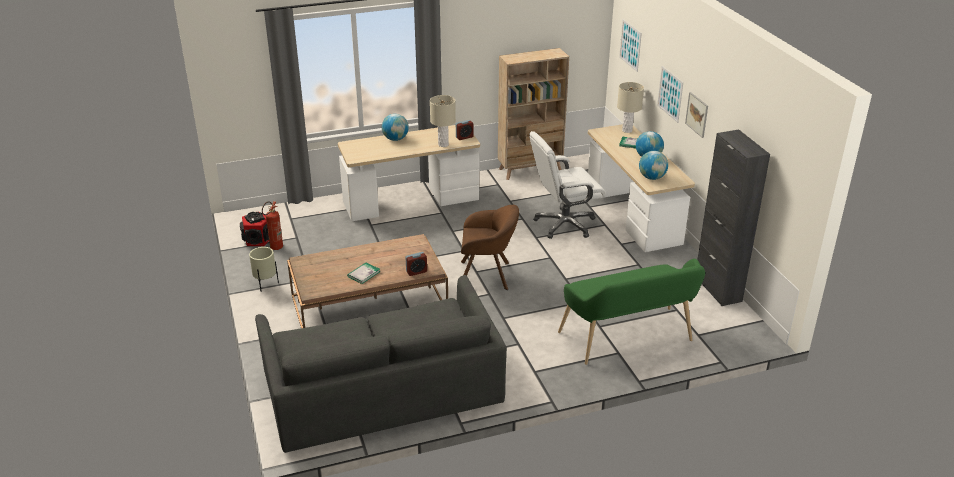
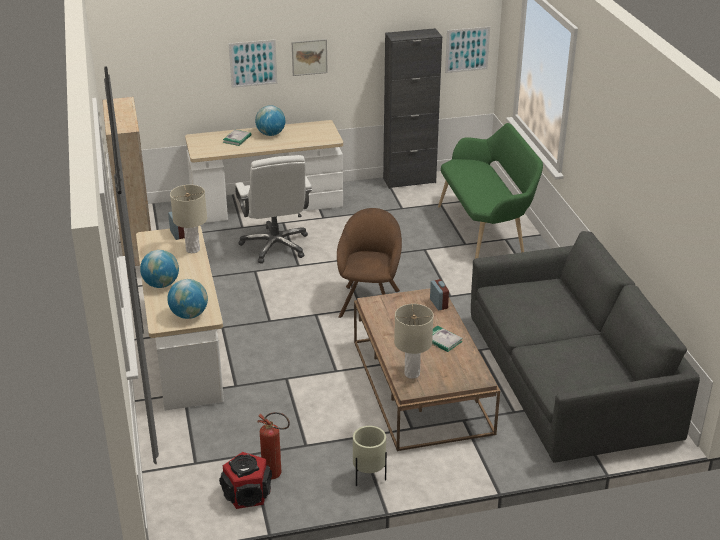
camera: 85 degrees left, 0 degrees up
beige table lamp [617,82,644,133] -> beige table lamp moved to [394,304,434,379]
picture [619,19,642,72] -> picture moved to [445,27,490,73]
globe [639,151,668,180] -> globe moved to [167,279,208,319]

